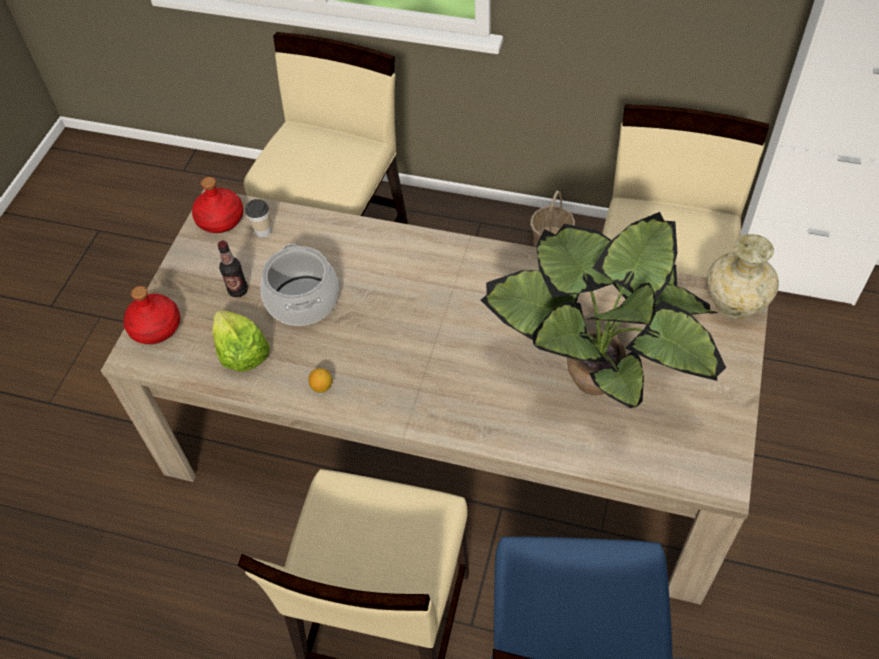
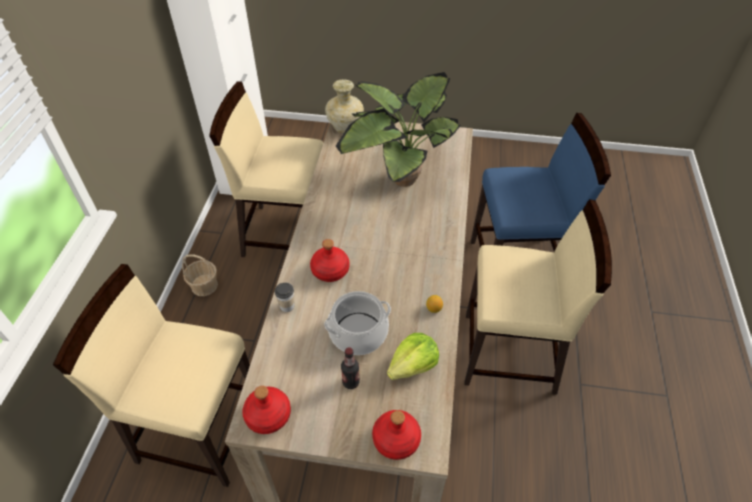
camera: 100 degrees left, 5 degrees down
cup [245,199,272,238] -> cup moved to [275,283,294,312]
none -> red bottle [310,239,350,282]

